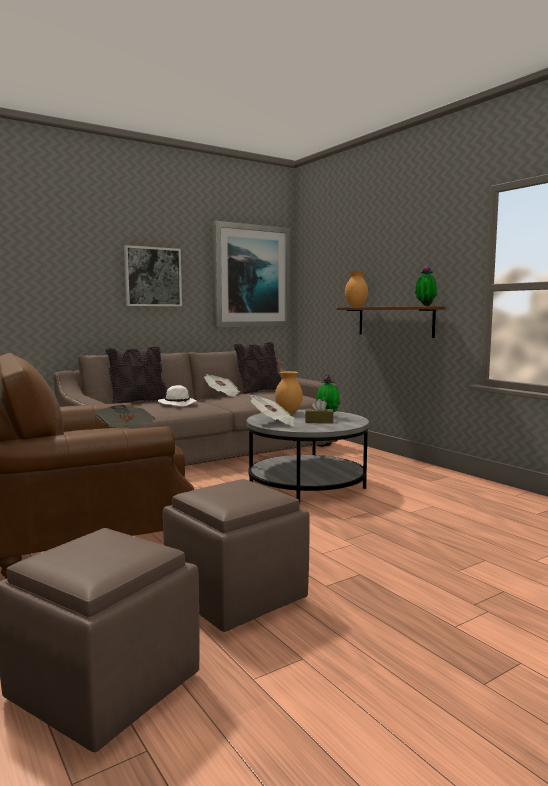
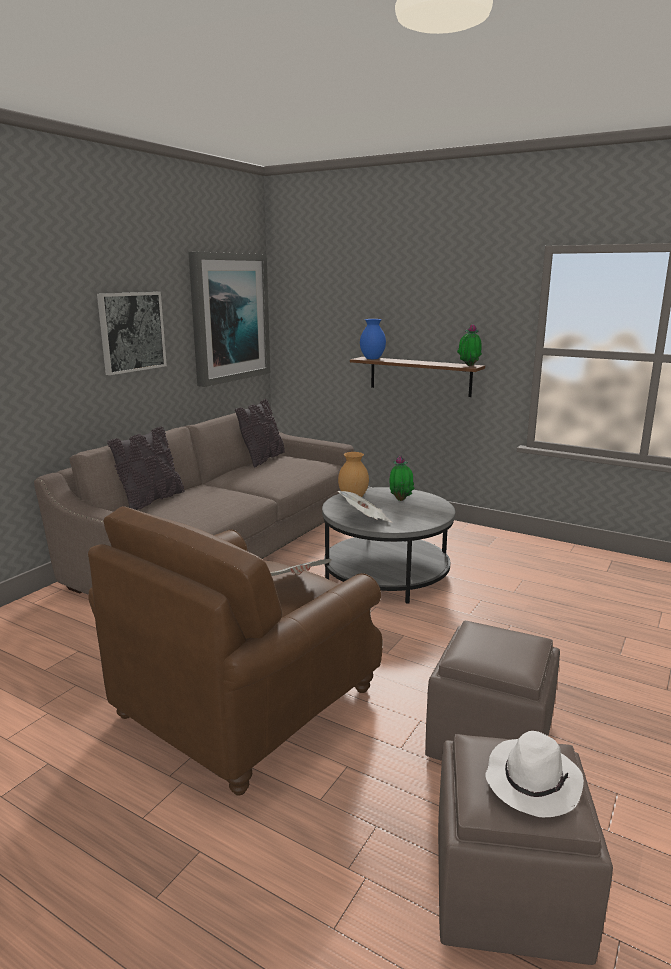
camera: 25 degrees left, 10 degrees up
white hat [158,385,197,407] -> white hat moved to [485,731,584,817]
newspaper [204,374,240,397] -> none
brown tissue box [305,399,334,423] -> none
brown vase [345,271,368,307] -> blue vase [360,319,386,359]

